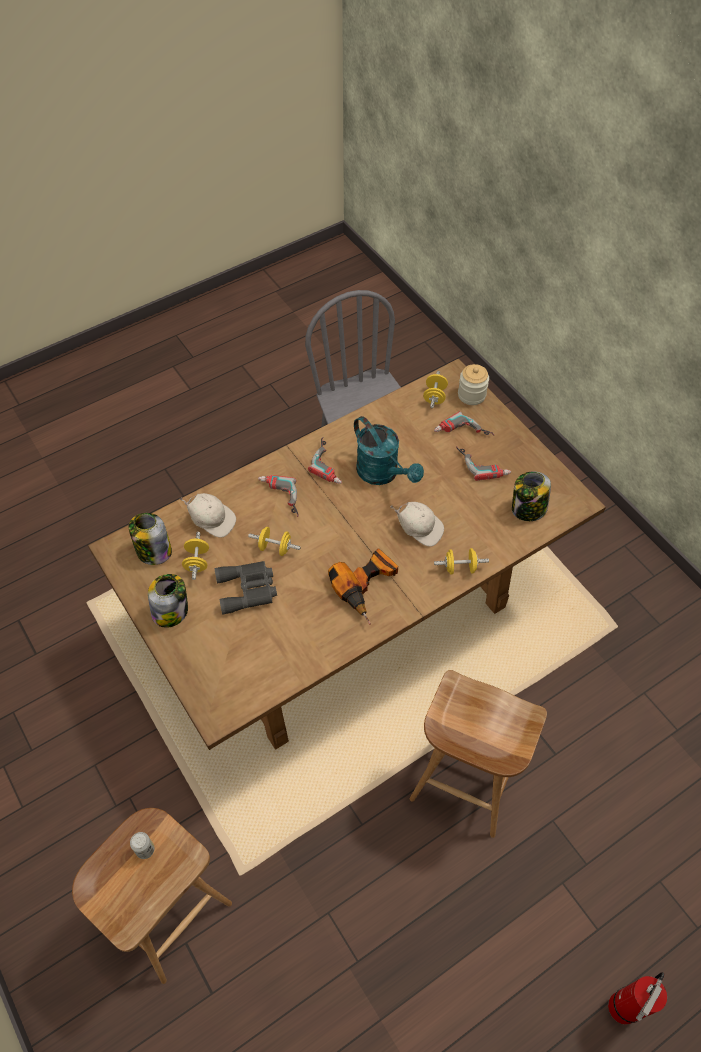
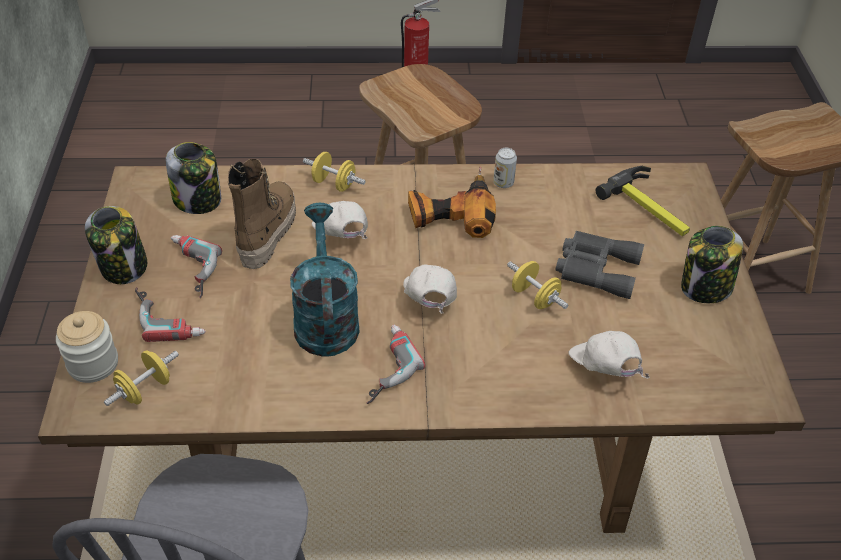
camera: 150 degrees left, 10 degrees down
jar [129,513,172,565] -> jar moved to [85,206,147,284]
can [130,832,155,859] -> can moved to [493,148,517,188]
yellow dumbbell [182,532,209,580] -> none
power drill [258,475,299,517] -> none
none -> boot [228,159,296,269]
none -> white cap [404,265,457,314]
none -> hammer [596,166,690,236]

